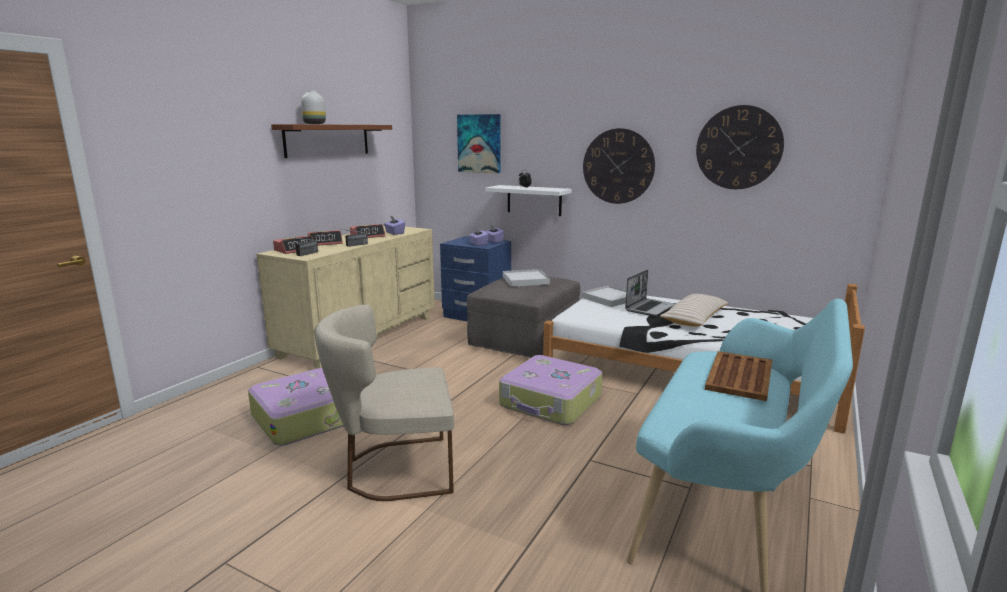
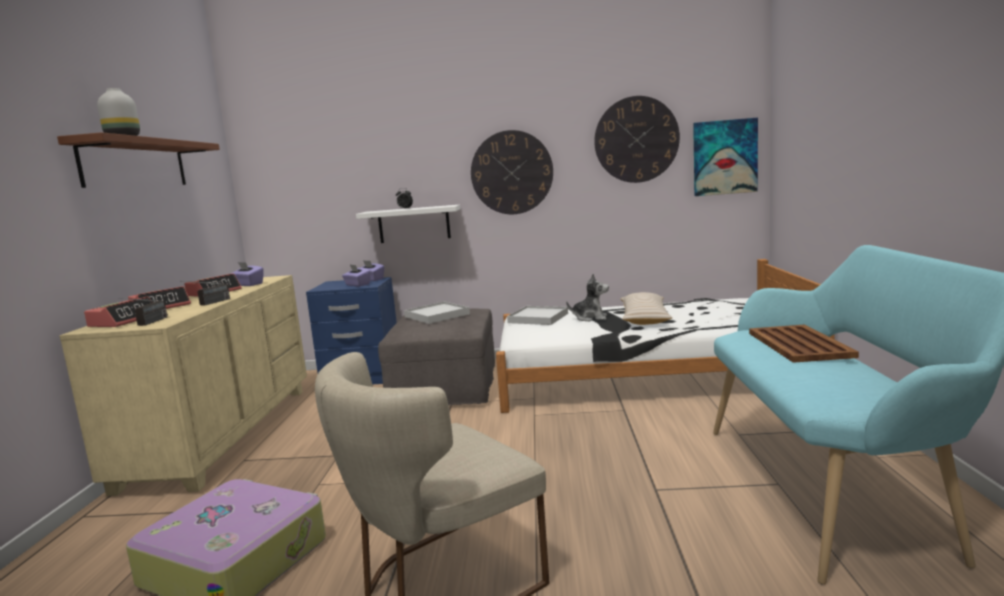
camera: 25 degrees left, 5 degrees down
picture [457,114,501,173] -> picture moved to [693,118,758,196]
suitcase [499,355,602,425] -> none
laptop [625,270,675,316] -> plush toy [566,274,609,321]

